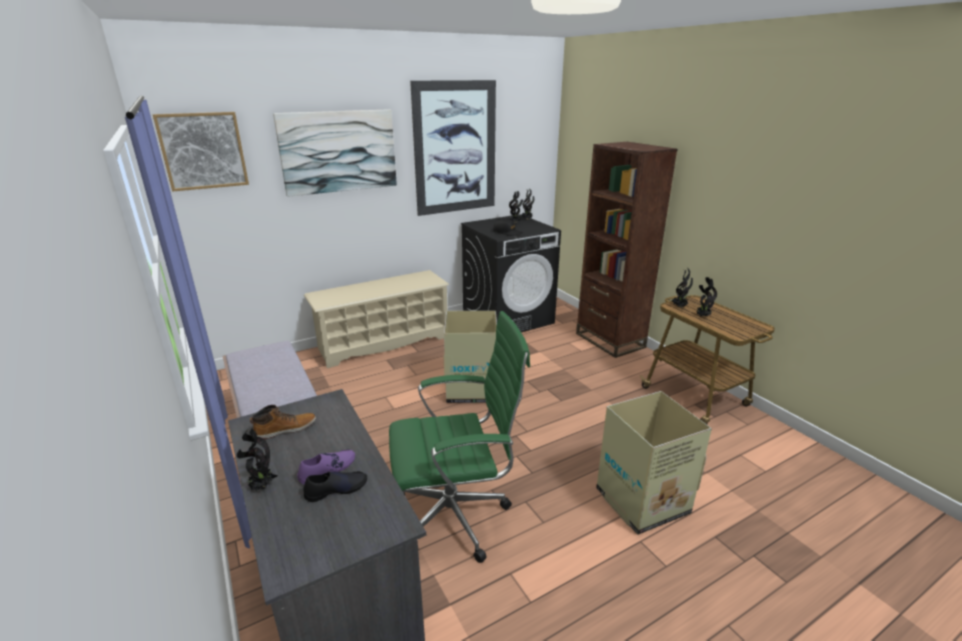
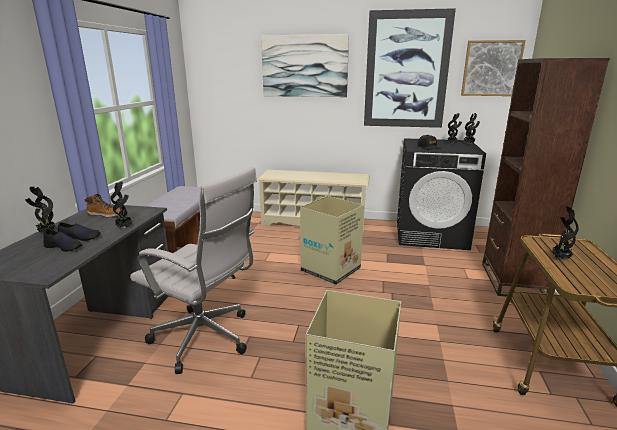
camera: 40 degrees right, 5 degrees down
picture [153,112,249,191] -> picture moved to [461,40,526,96]
purple shoe [297,450,355,485] -> black shoe [57,222,101,241]
green office chair [389,311,530,563] -> white office chair [130,167,257,374]
potted plant [672,268,693,308] -> potted plant moved to [110,182,132,228]

